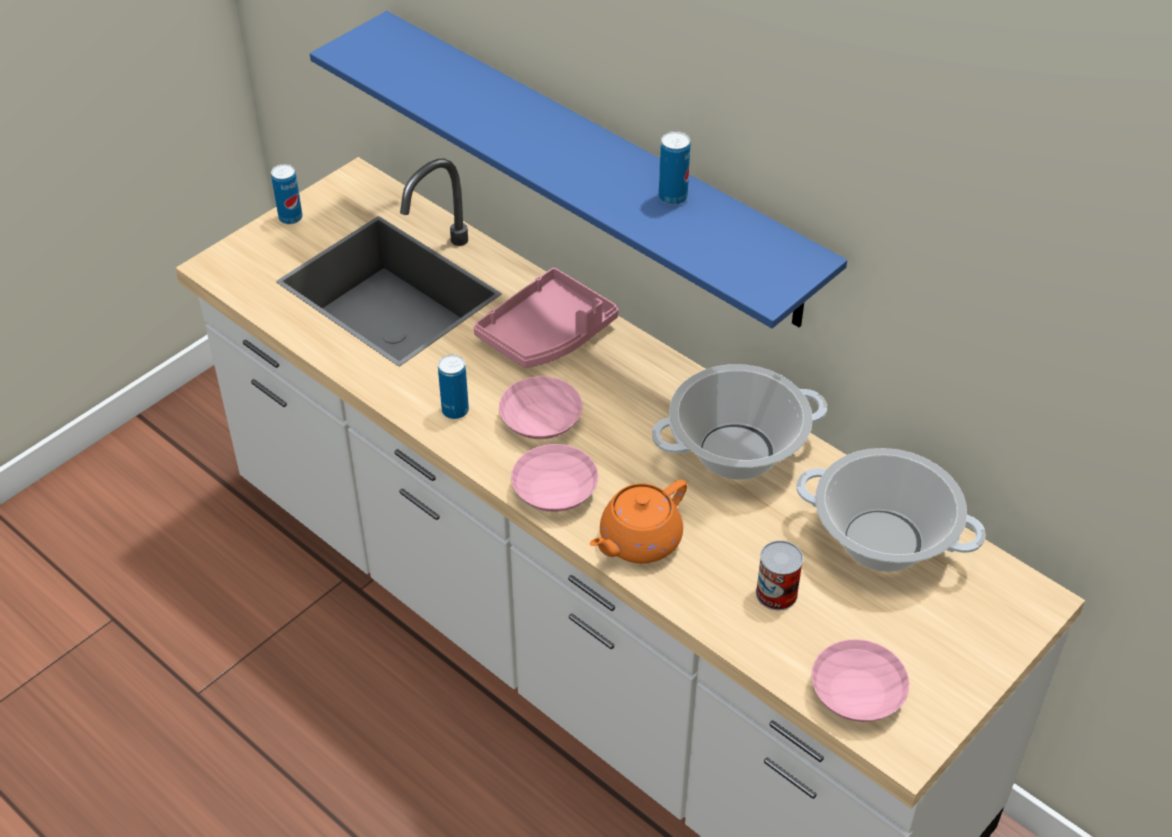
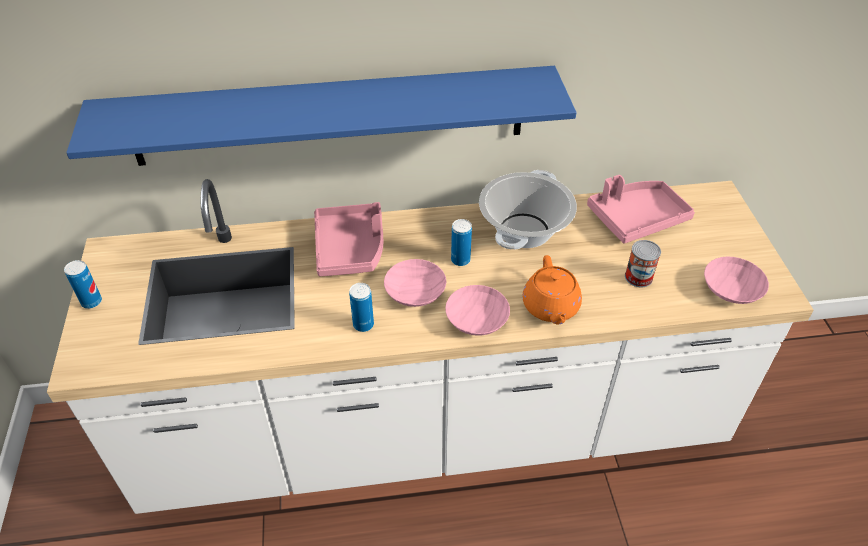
camera: 50 degrees left, 0 degrees up
can [659,131,691,205] -> can moved to [451,219,472,266]
cooking pot [796,448,986,572] -> pink tray [587,175,695,244]

